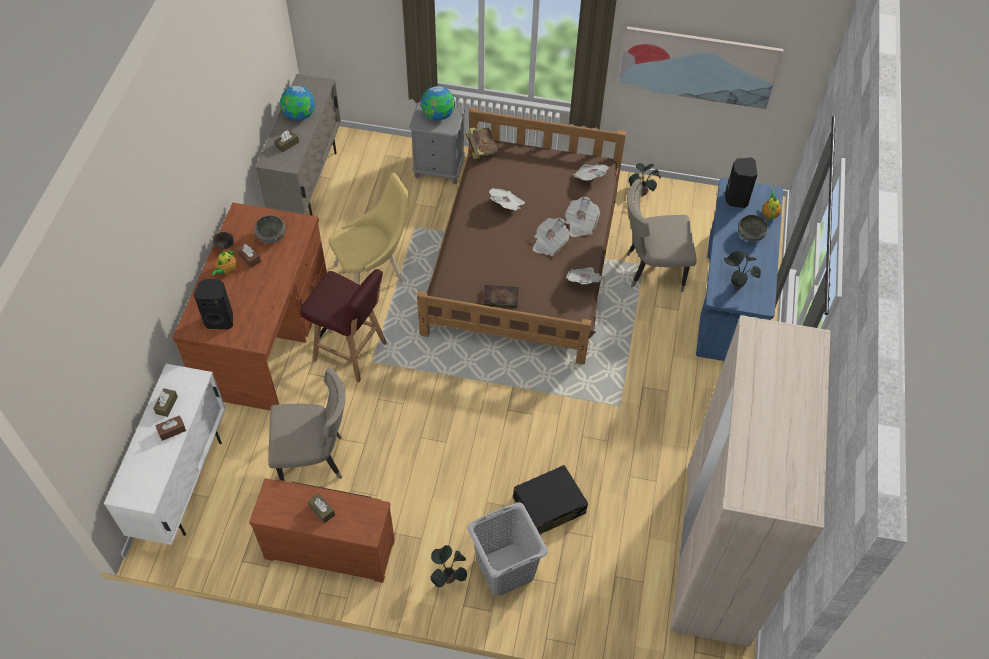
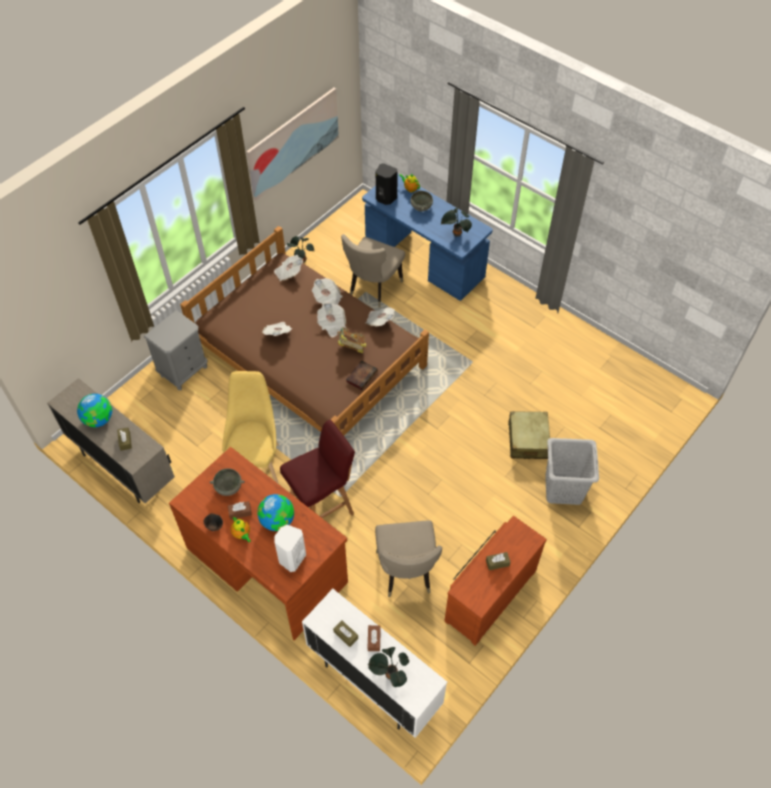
camera: 60 degrees left, 0 degrees up
black speaker [194,279,233,329] -> white speaker [274,525,306,572]
beige chair [268,367,346,481] -> beige chair turned 150 degrees clockwise [375,520,442,597]
globe [421,86,455,120] -> globe moved to [257,494,294,531]
potted plant [431,545,467,587] -> potted plant moved to [368,647,409,687]
book [465,128,498,159] -> book moved to [337,327,366,353]
black suitcase [513,465,588,534] -> beige suitcase [508,411,550,459]
beige wardrobe [670,315,830,647] -> none

